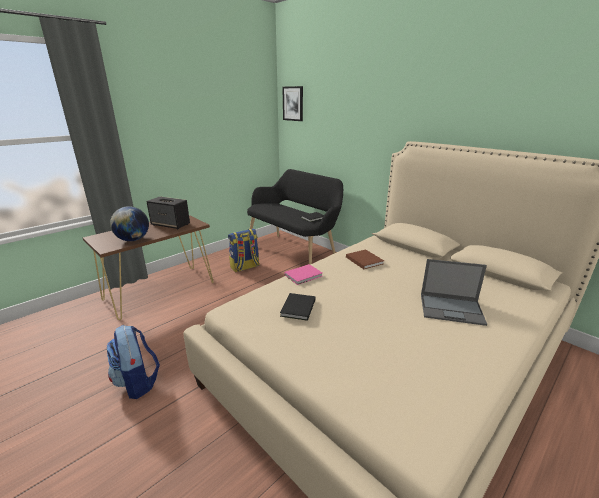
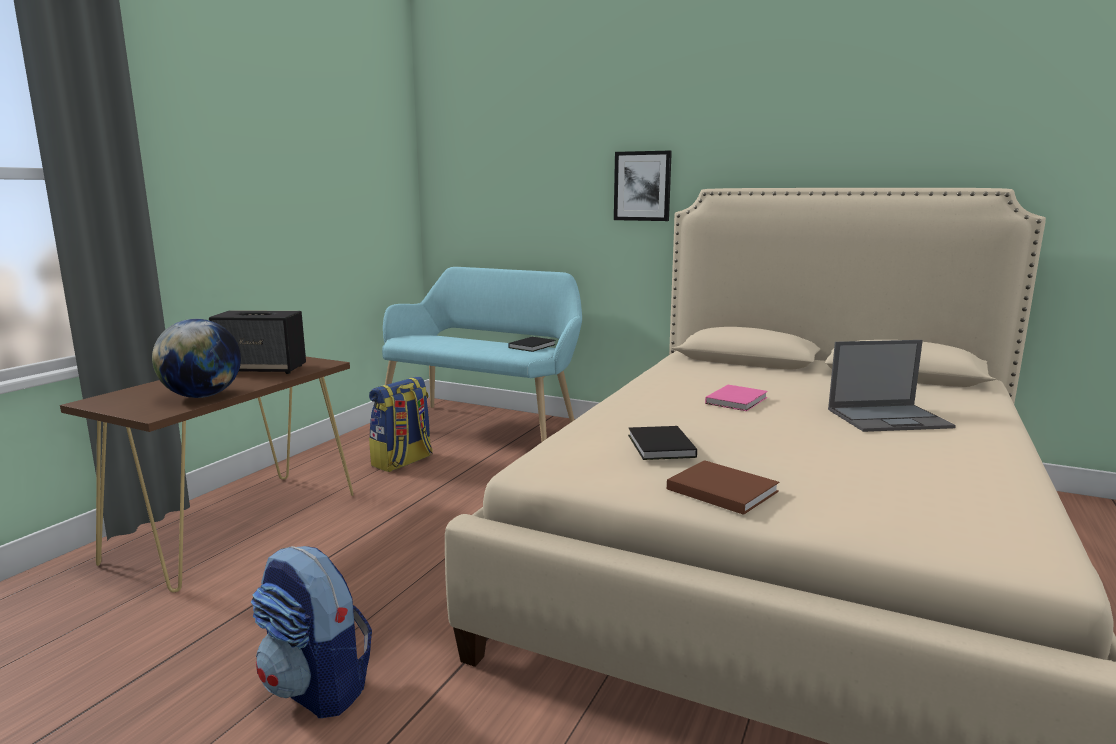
camera: 20 degrees left, 10 degrees down
black bench [247,169,343,264] -> turquoise bench [382,267,582,442]
picture [282,86,303,121] -> picture moved to [614,151,672,221]
pink book [285,264,322,285] -> pink book moved to [705,385,768,411]
brown book [346,249,384,269] -> brown book moved to [667,460,779,515]

